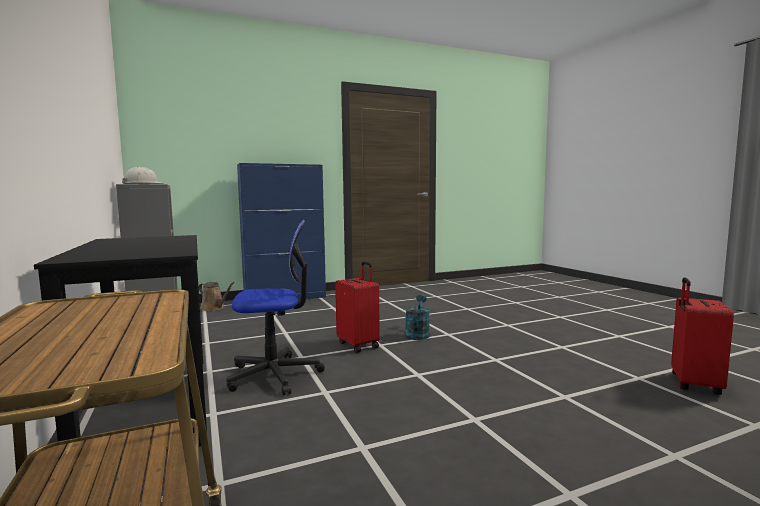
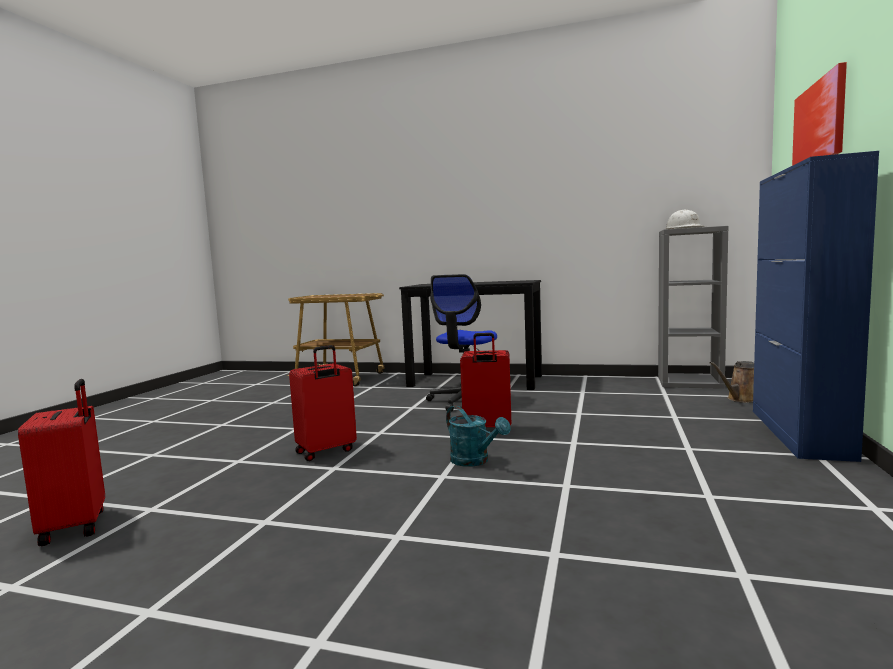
camera: 130 degrees right, 0 degrees up
none -> red suitcase [289,345,357,461]
none -> picture [792,62,847,166]

